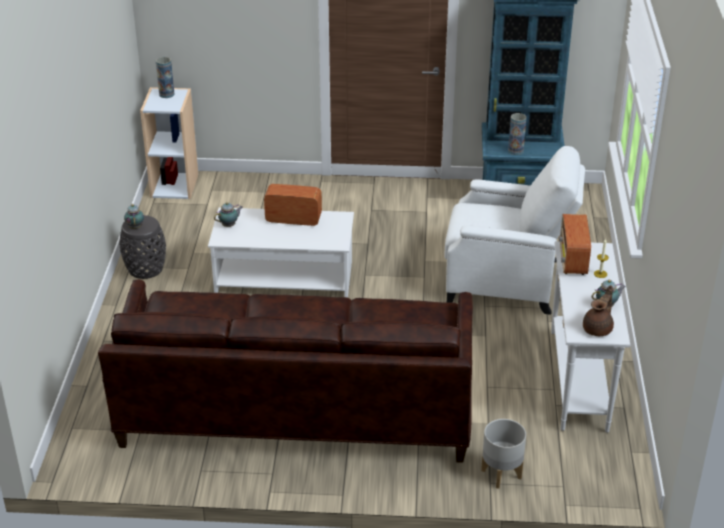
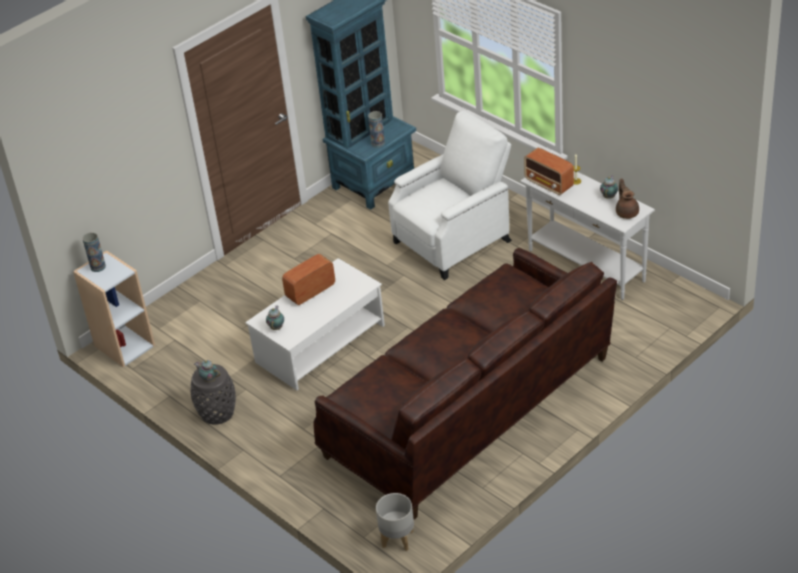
camera: 45 degrees left, 5 degrees up
grey planter [481,419,526,489] -> grey planter moved to [376,493,414,551]

